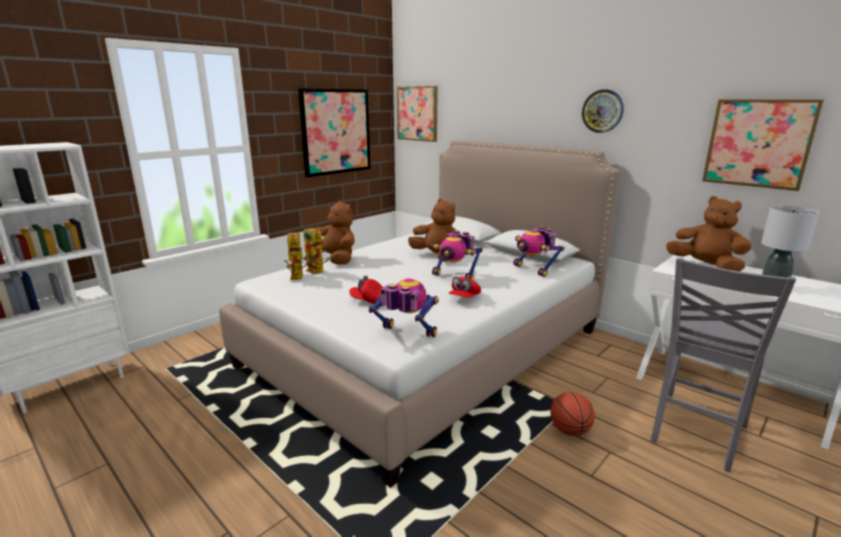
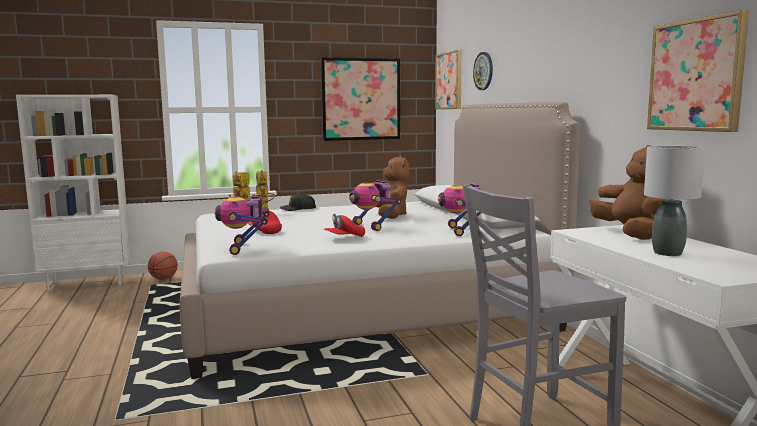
camera: 30 degrees right, 10 degrees down
brown plush toy [315,200,355,264] -> black cap [280,194,316,211]
toy robot [369,279,439,337] -> toy robot turned 150 degrees counterclockwise [214,194,270,255]
basketball [550,392,595,436] -> basketball moved to [148,252,178,280]
wall clock [582,89,624,133] -> wall clock moved to [473,52,493,90]

